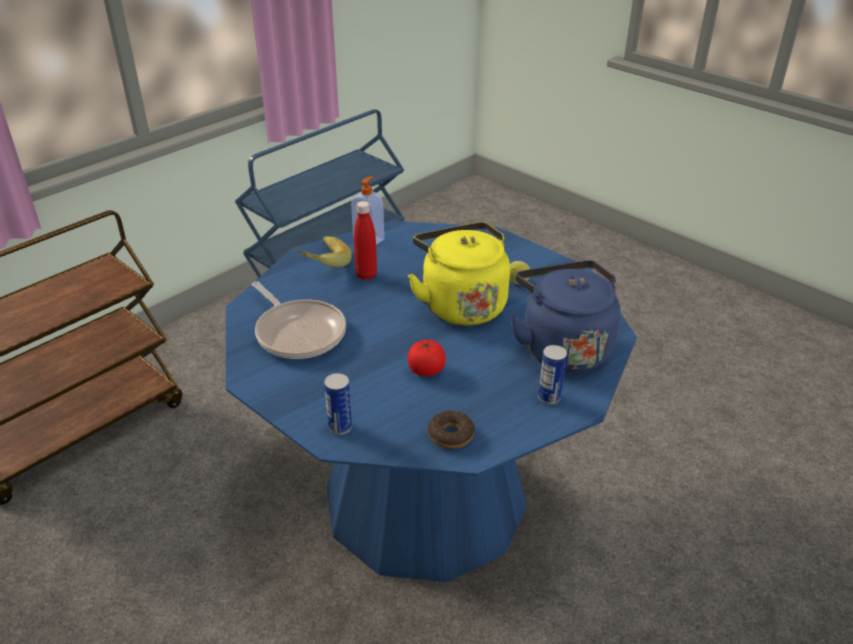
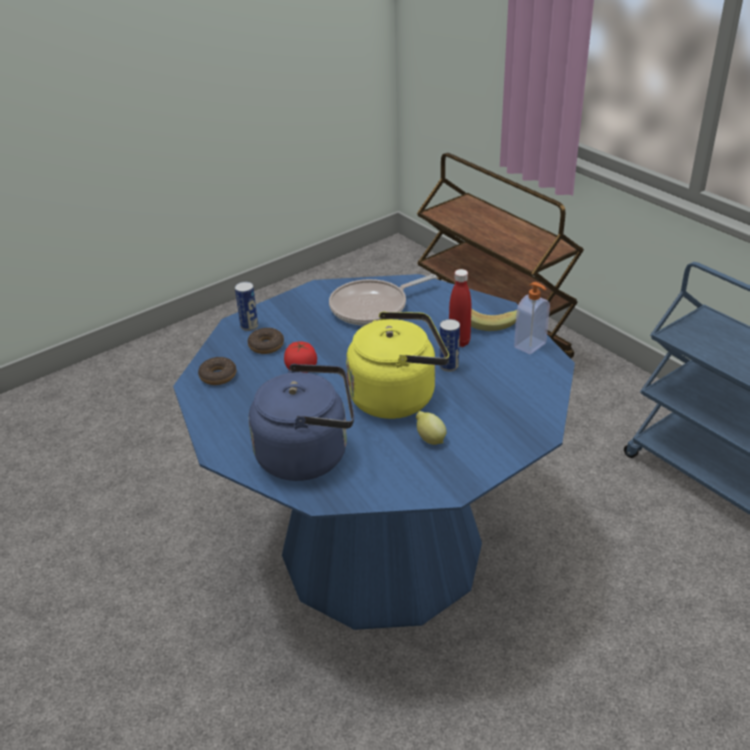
camera: 100 degrees right, 0 degrees up
can [538,345,567,405] -> can moved to [439,319,460,372]
none -> donut [248,328,284,354]

